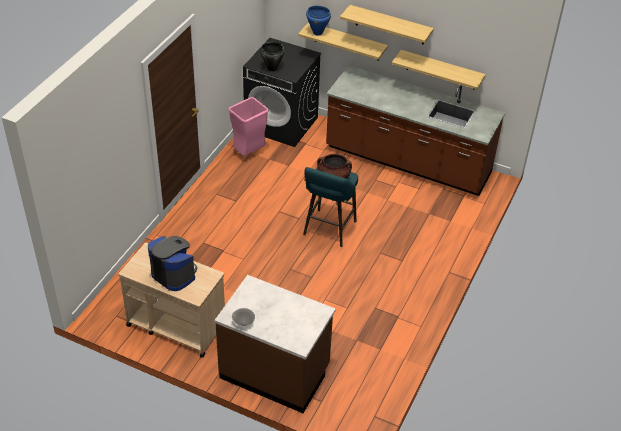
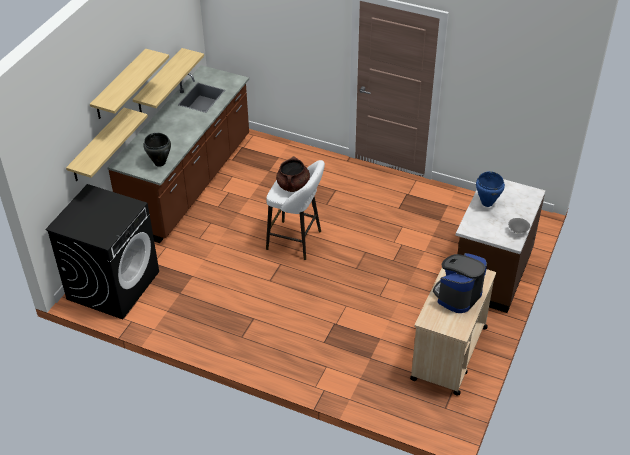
camera: 90 degrees left, 0 degrees up
pink trash can [228,97,269,156] -> none
black cooking pot [260,42,285,71] -> black cooking pot moved to [143,133,171,167]
turquoise stool [303,167,358,247] -> white stool [266,160,325,260]
blue cooking pot [306,6,331,35] -> blue cooking pot moved to [476,171,505,207]

